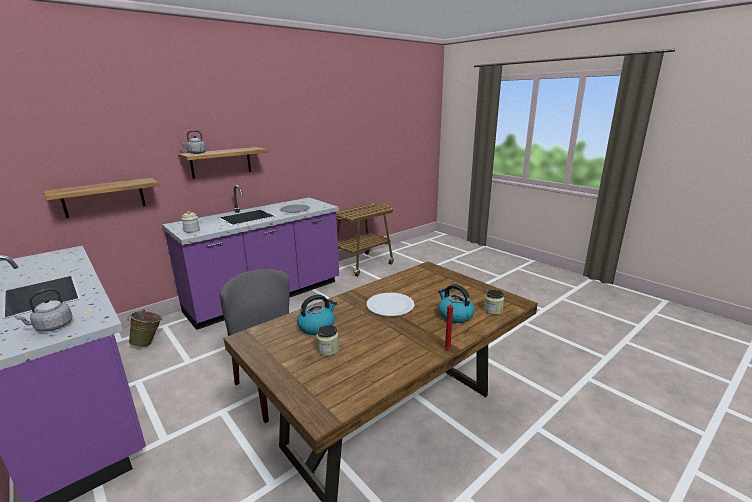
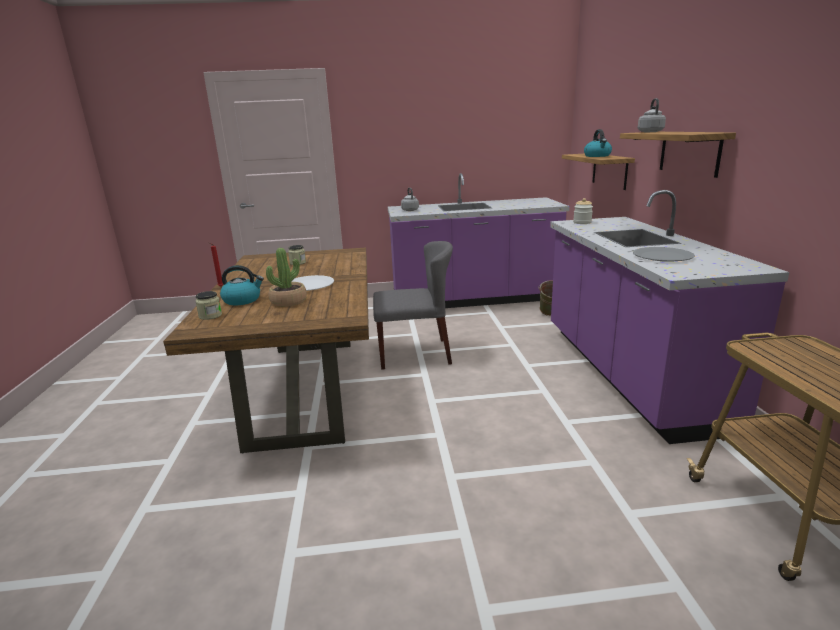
camera: 125 degrees right, 0 degrees up
kettle [297,295,337,335] -> kettle moved to [584,129,612,157]
none -> potted plant [266,248,307,307]

